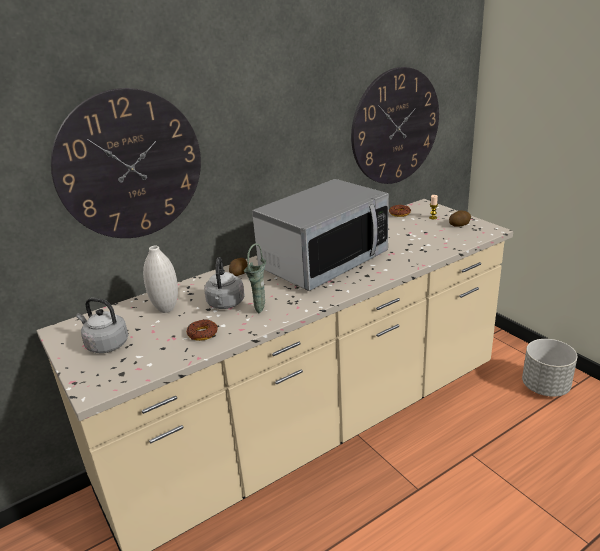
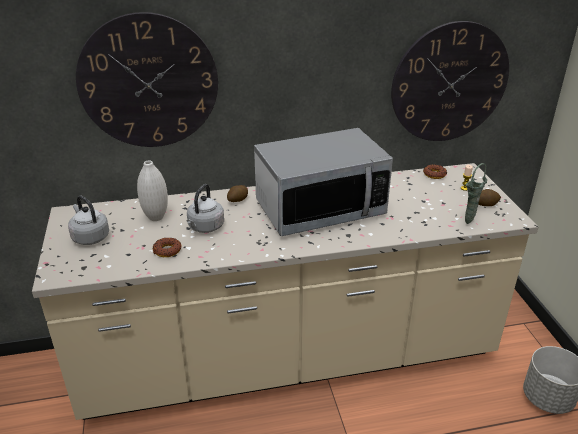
camera: 20 degrees right, 5 degrees up
green vase [244,243,266,313] -> green vase moved to [465,163,487,224]

